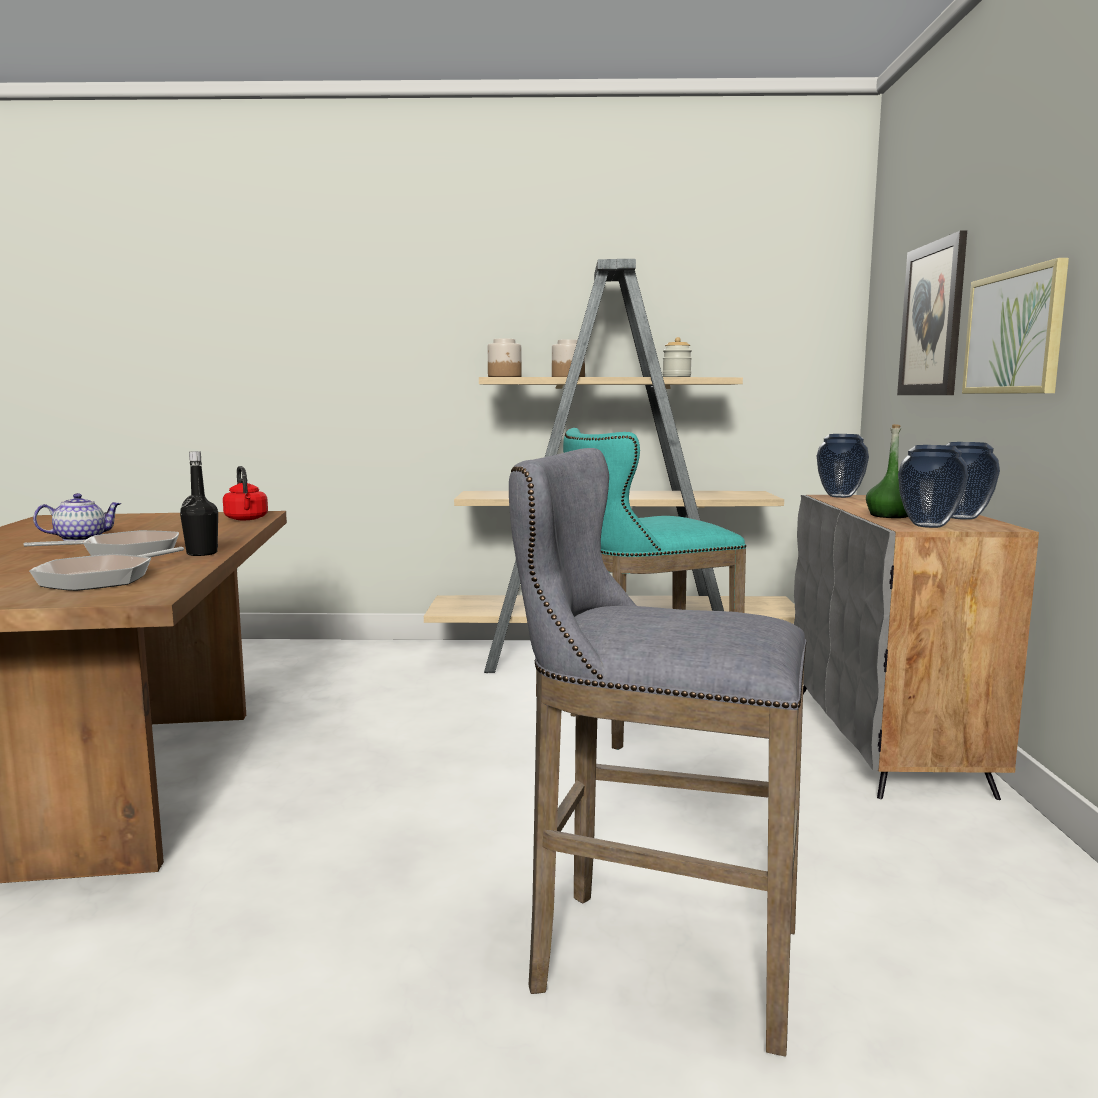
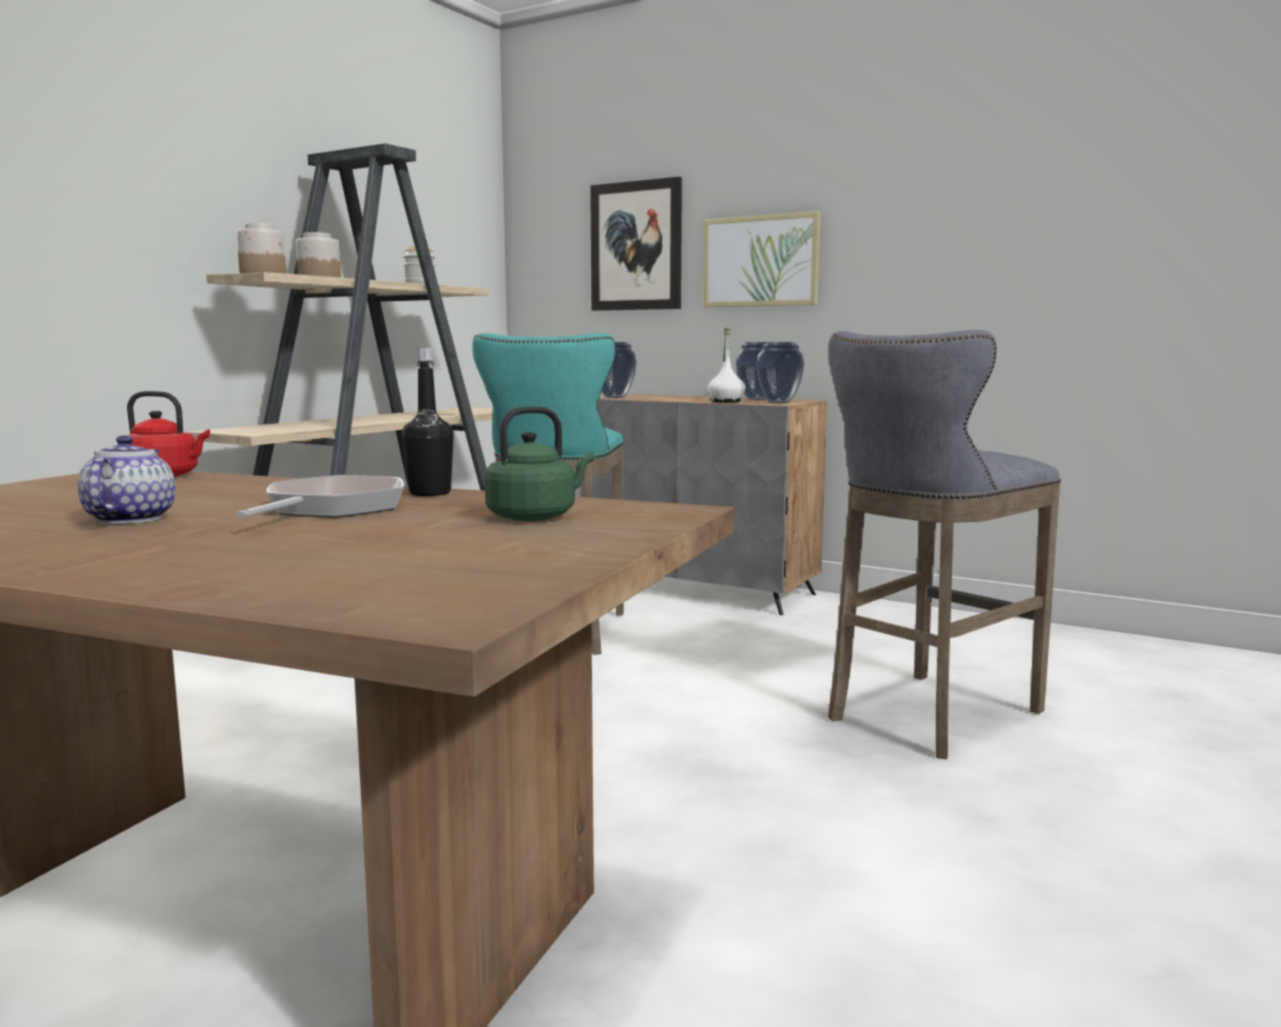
camera: 60 degrees left, 0 degrees up
frying pan [29,547,184,591] -> green kettle [485,406,594,521]
green bottle [866,424,908,518] -> white bottle [708,328,745,402]

